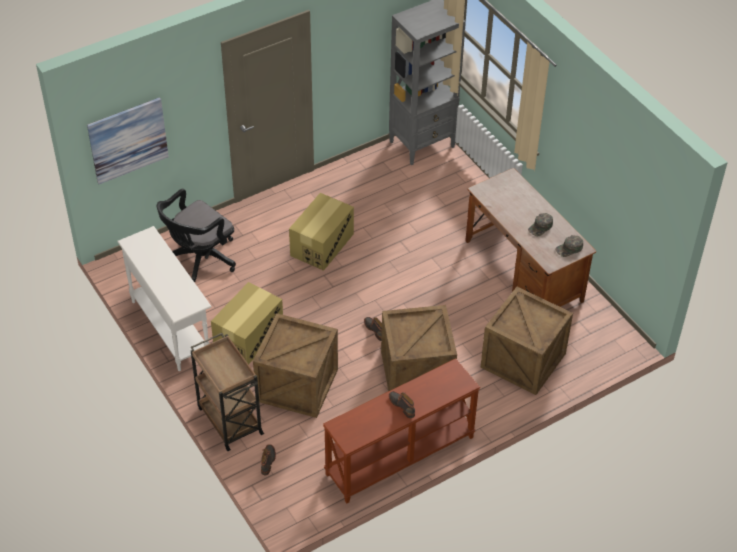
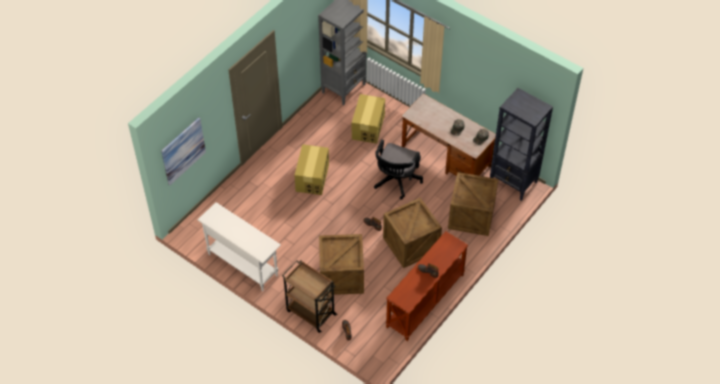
camera: 20 degrees left, 5 degrees up
black office chair [157,188,236,282] -> black office chair moved to [374,140,423,200]
cardboard box [211,282,283,365] -> cardboard box moved to [352,94,385,144]
none -> black bookcase [490,88,553,201]

